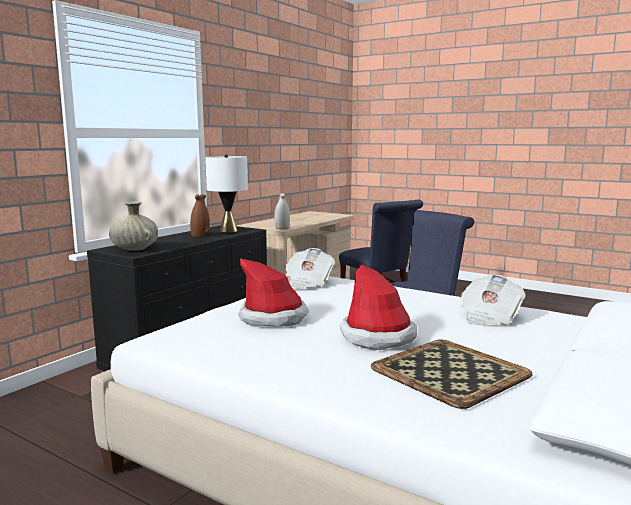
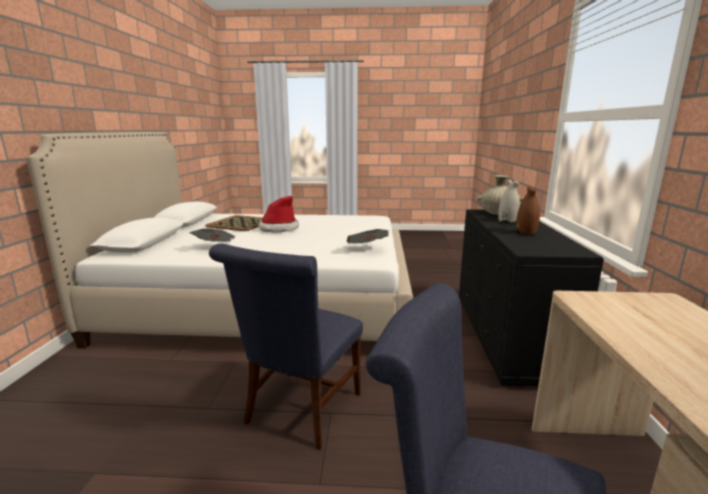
camera: 150 degrees right, 5 degrees up
white table lamp [205,154,248,232] -> none
hat [239,258,309,327] -> none
white vase [274,193,290,229] -> white vase moved to [498,180,520,223]

